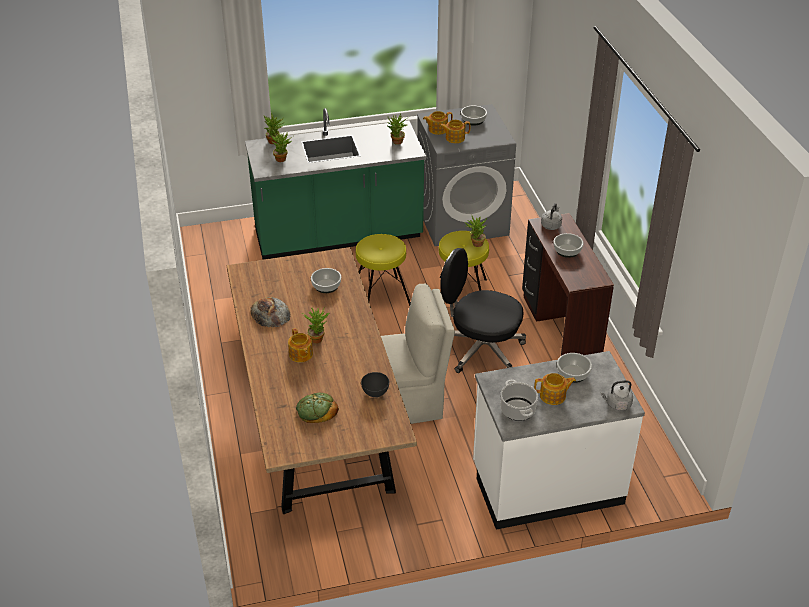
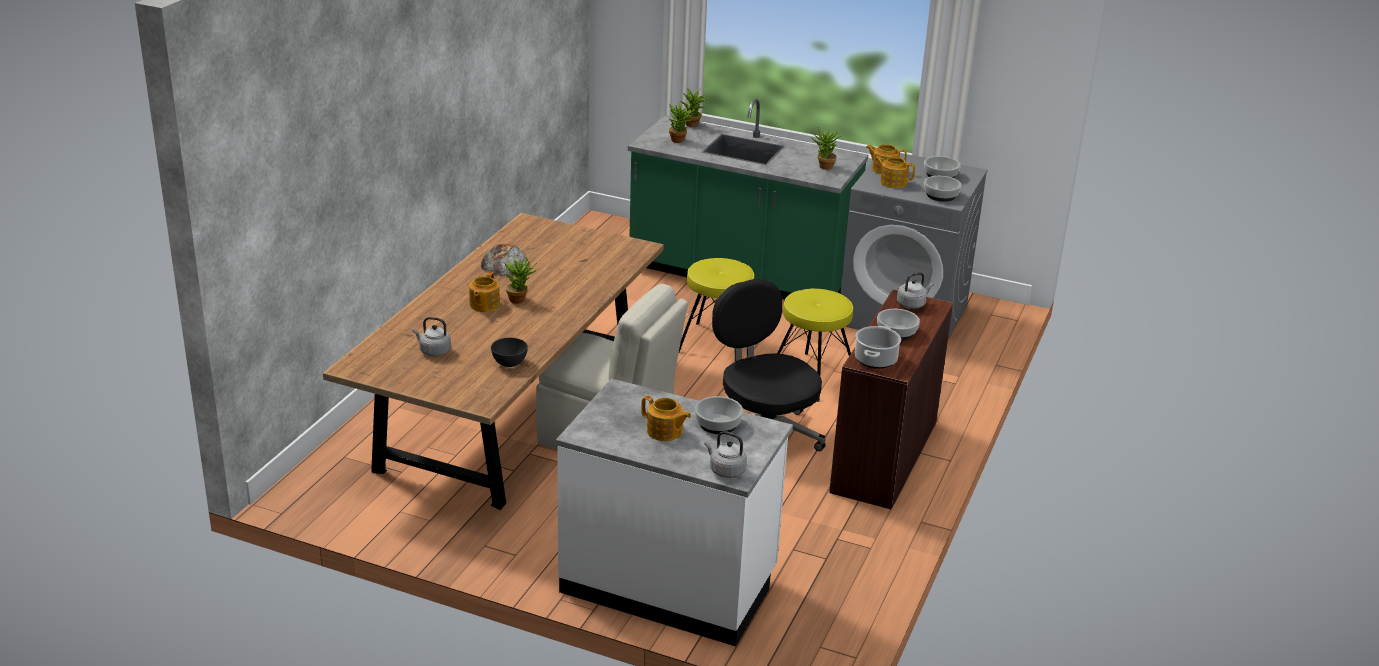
camera: 35 degrees right, 10 degrees down
bread [296,393,339,423] -> grey kettle [413,317,451,357]
bowl [311,268,341,293] -> bowl moved to [924,176,962,202]
potted plant [464,214,487,247] -> none
cooking pot [500,380,538,421] -> cooking pot moved to [855,326,901,369]

